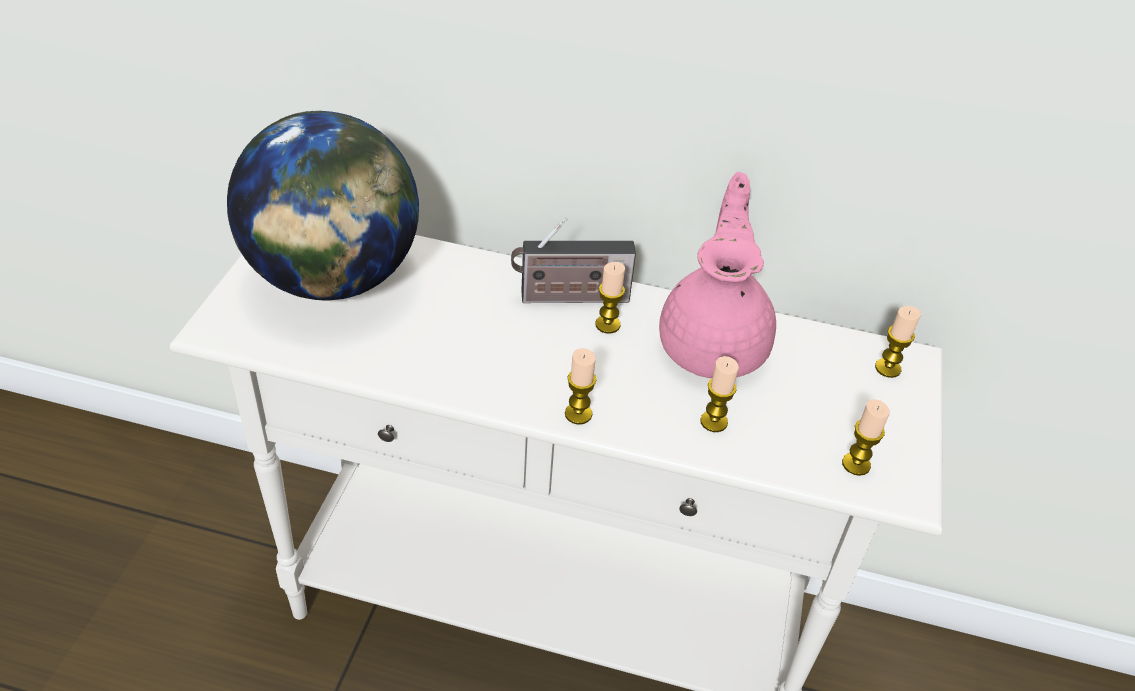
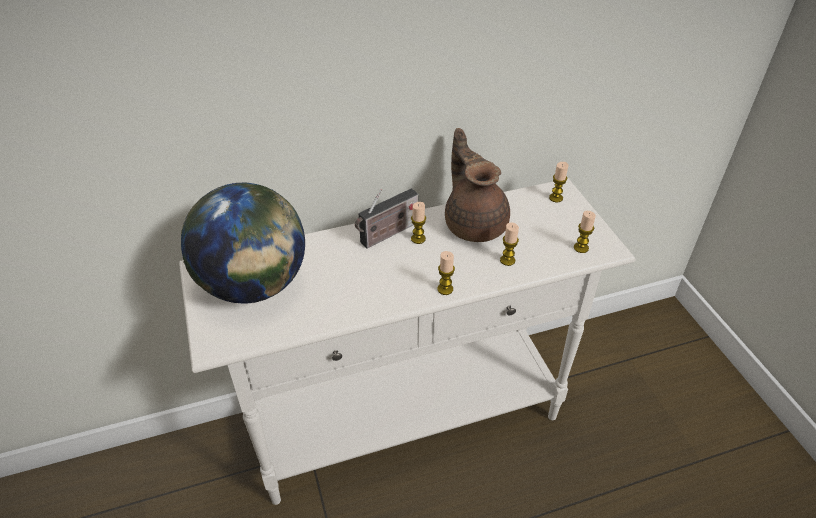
camera: 30 degrees left, 0 degrees up
pink teapot [659,172,776,378] -> brown teapot [445,128,510,242]

